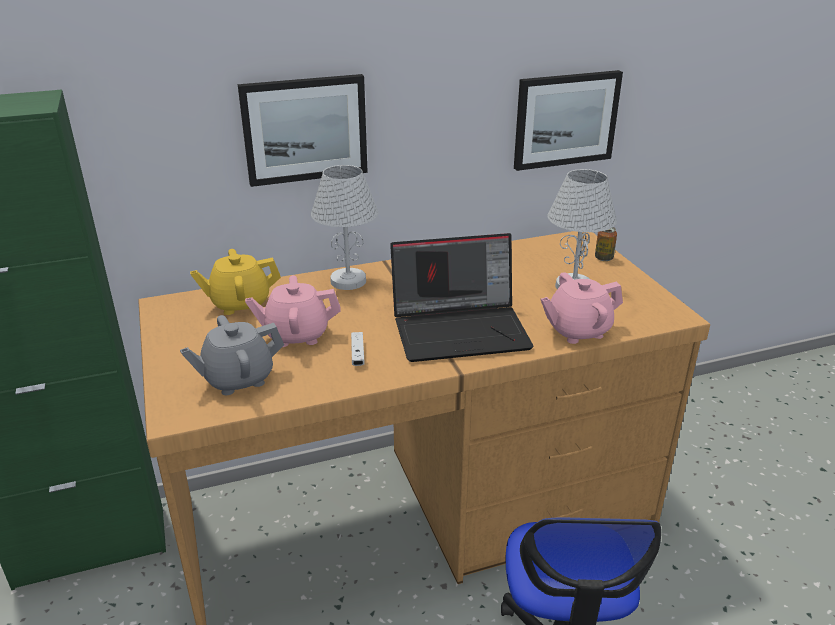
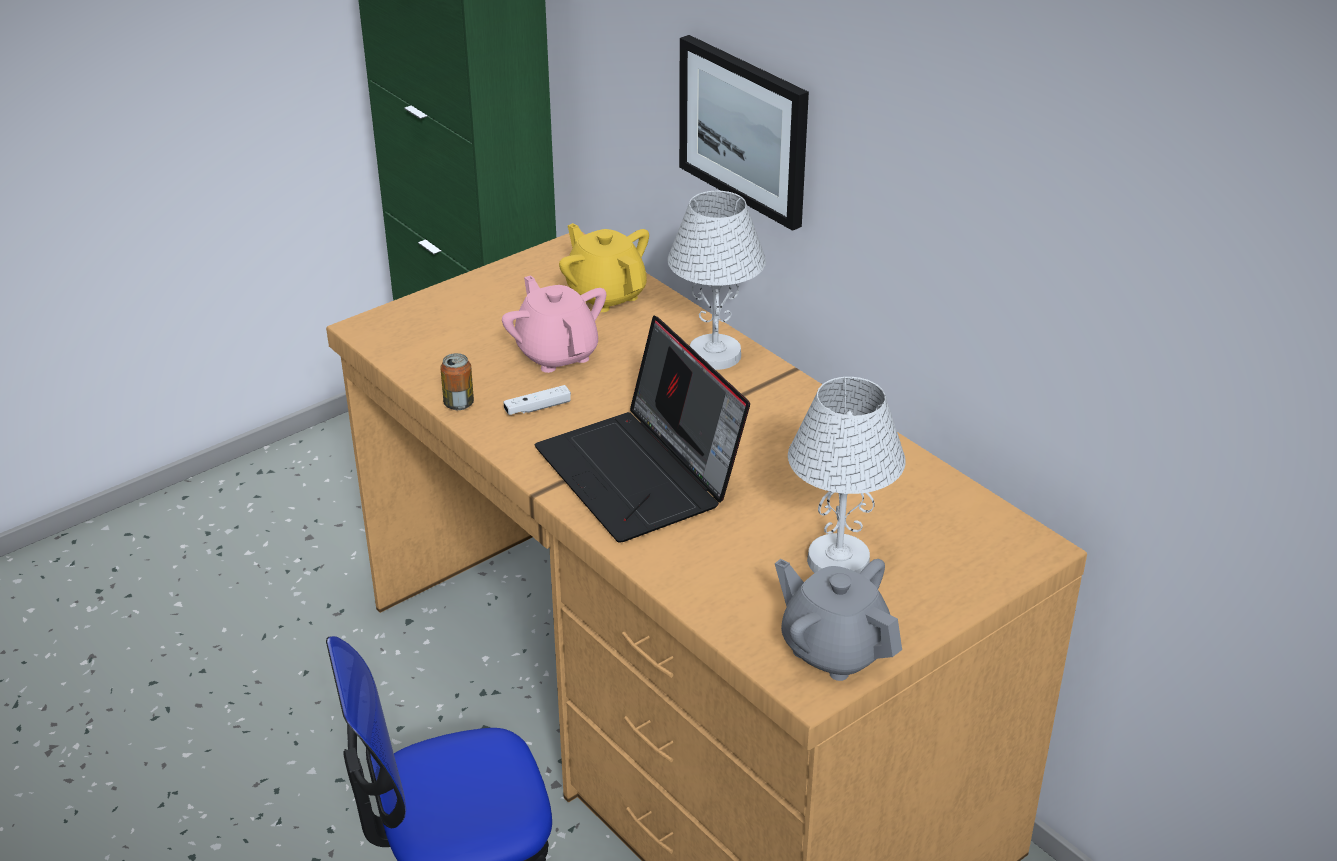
camera: 70 degrees right, 5 degrees up
grey teapot [180,315,284,395] -> grey teapot moved to [775,559,902,681]
picture [514,70,623,171] -> none
pink teapot [541,272,623,344] -> none
can [595,227,617,261] -> can moved to [440,353,474,410]

